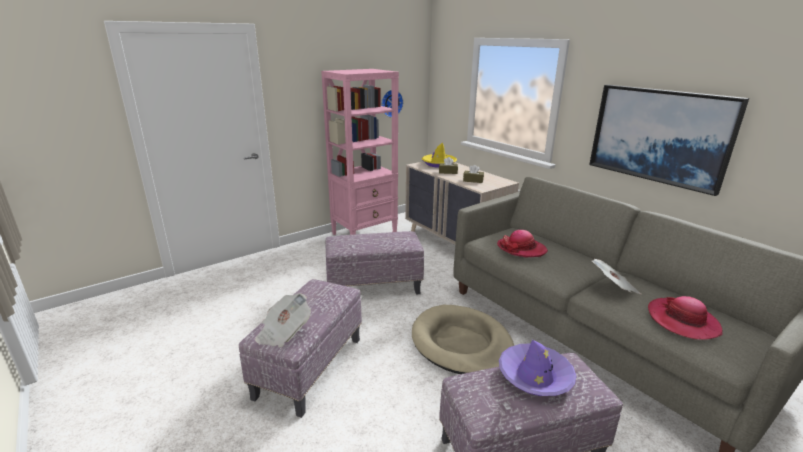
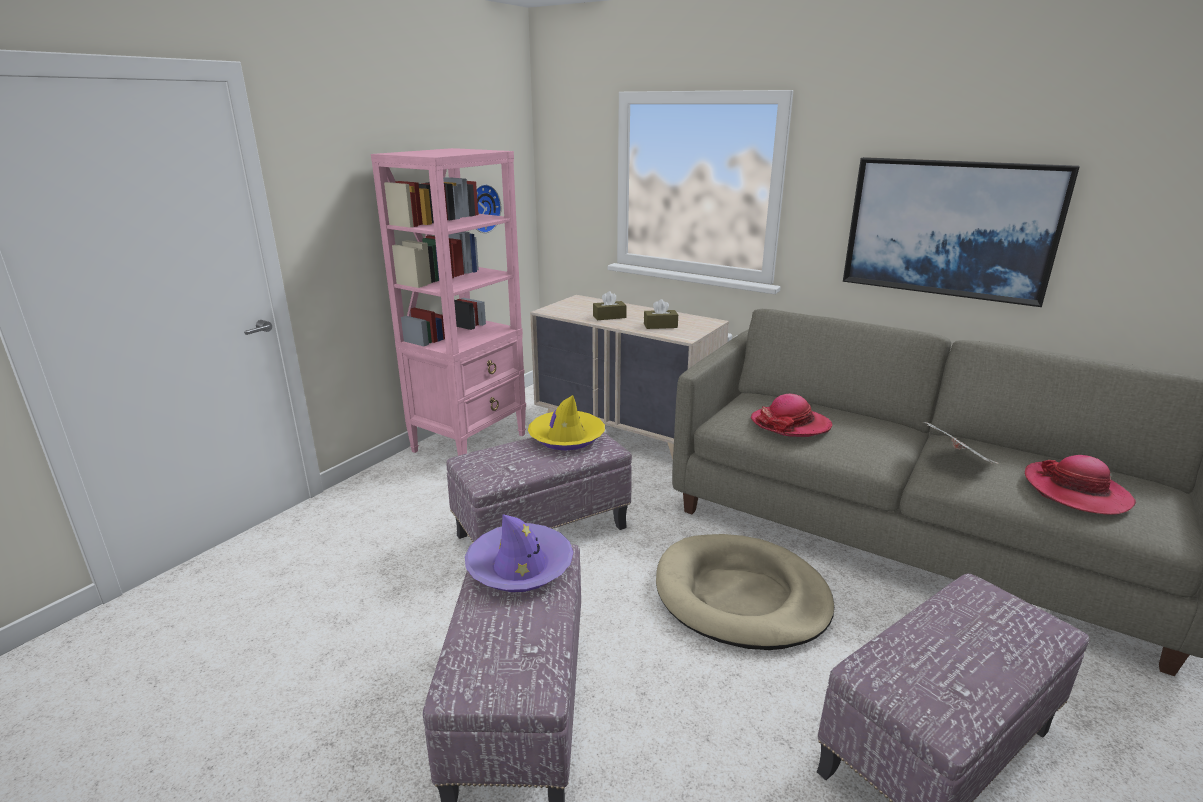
camera: 20 degrees left, 0 degrees up
newspaper [255,294,311,347] -> none
yellow hat [422,142,457,168] -> yellow hat moved to [528,395,605,450]
purple hat [499,340,576,396] -> purple hat moved to [465,514,573,592]

